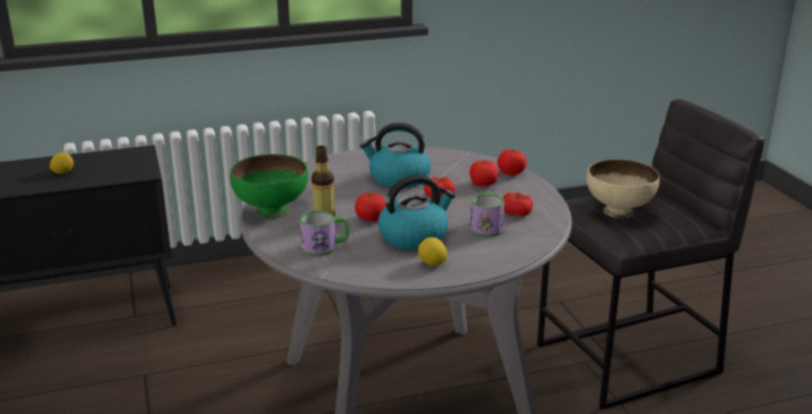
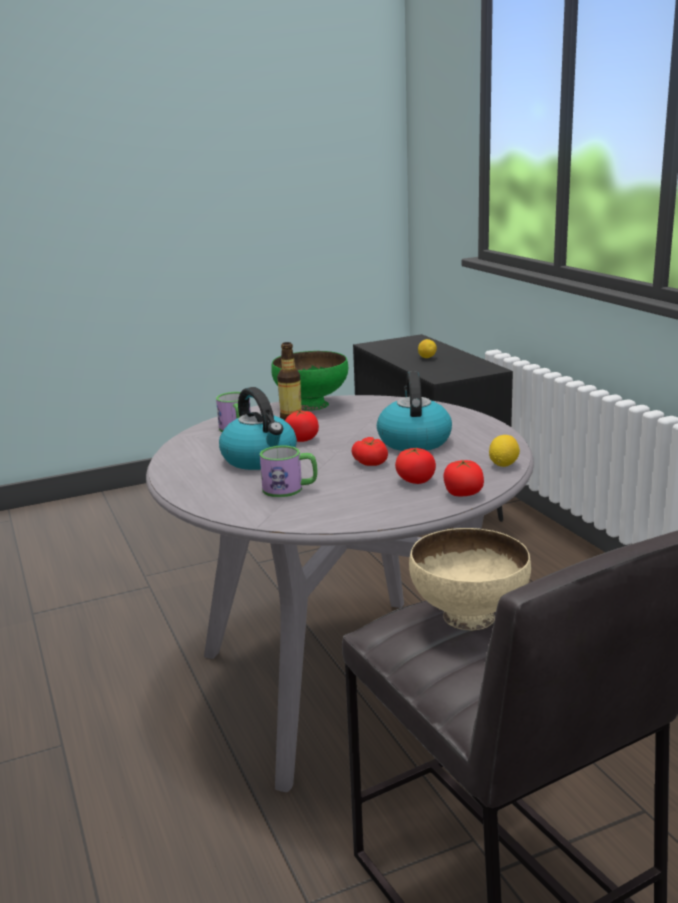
camera: 85 degrees right, 5 degrees down
lemon [418,237,447,266] -> lemon moved to [489,435,520,467]
tomato [503,192,533,216] -> none

